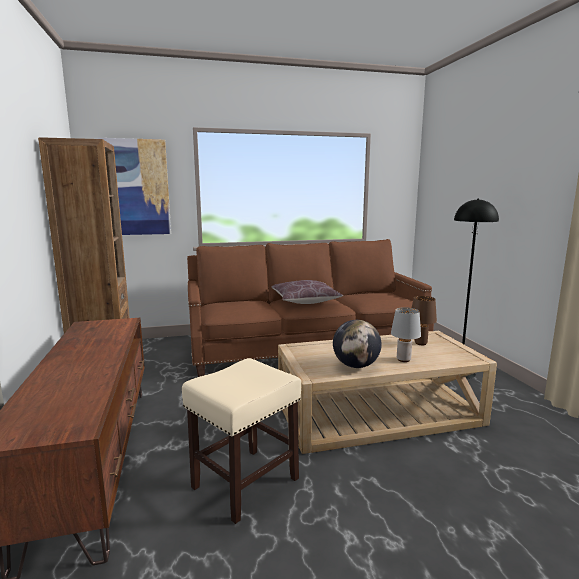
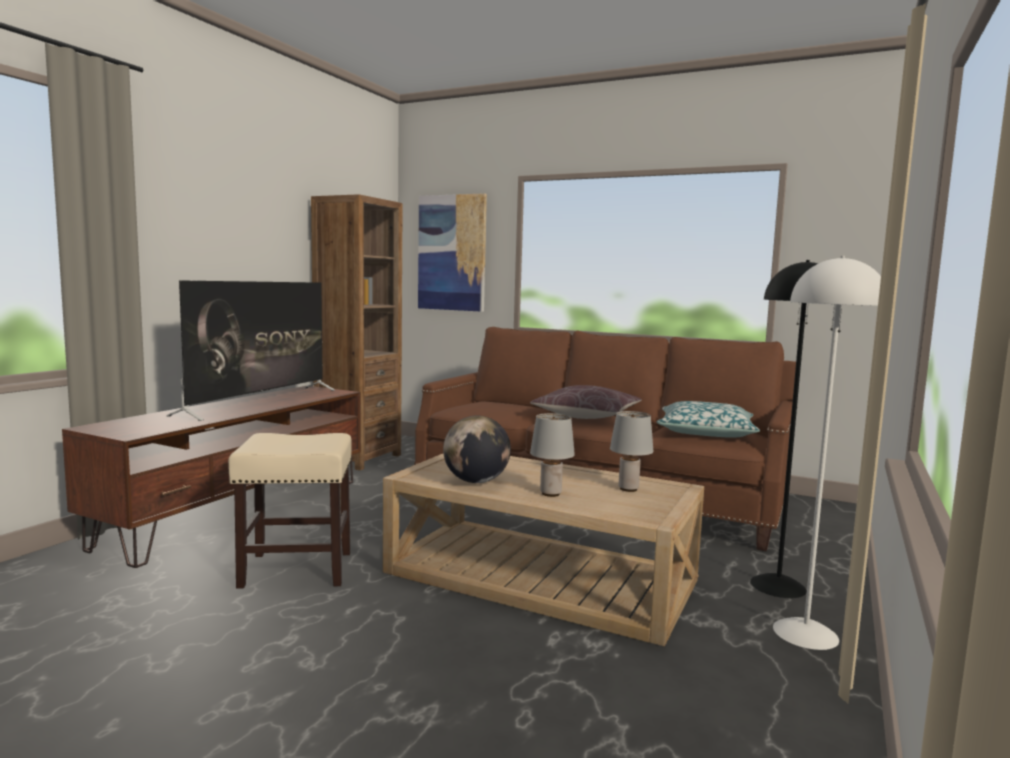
camera: 40 degrees right, 5 degrees down
brown table lamp [412,296,437,345] -> grey table lamp [610,411,653,492]
none -> television [166,280,335,421]
none -> pillow [657,401,760,438]
none -> white floor lamp [773,256,881,650]

